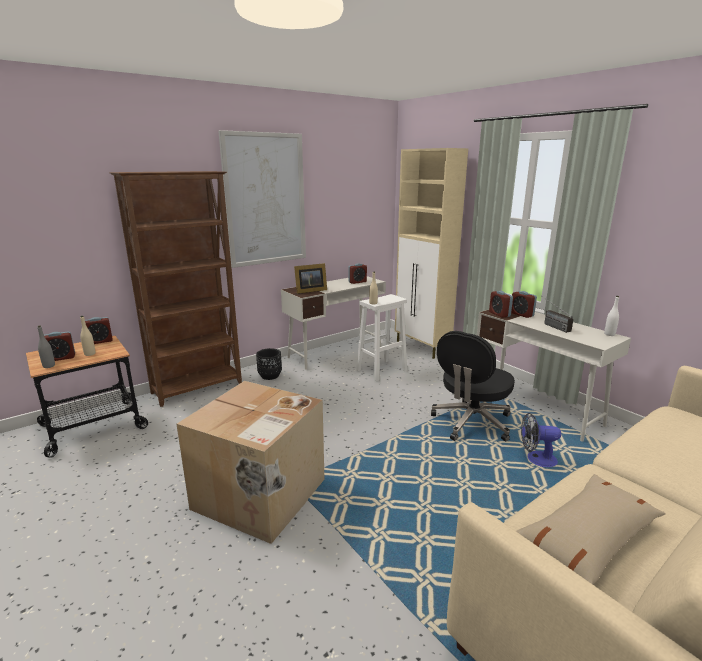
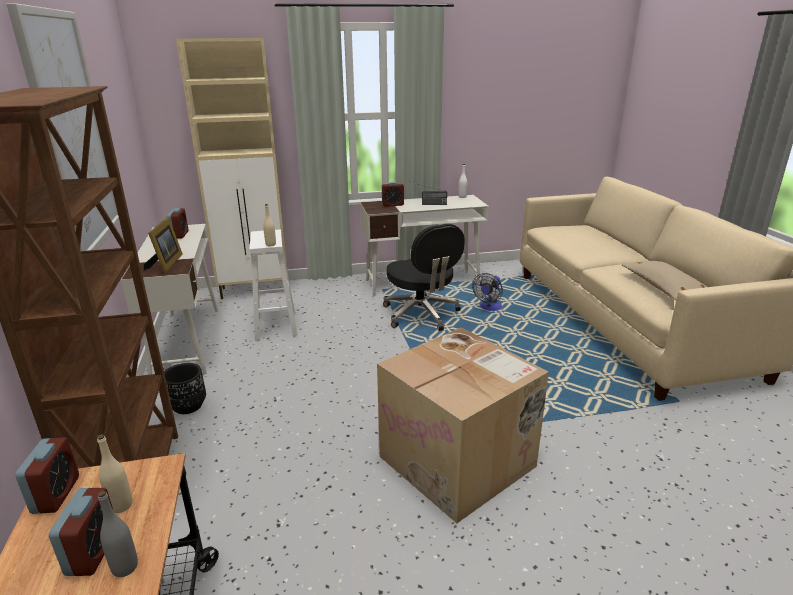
camera: 65 degrees left, 5 degrees up
alarm clock [489,291,513,318] -> none

